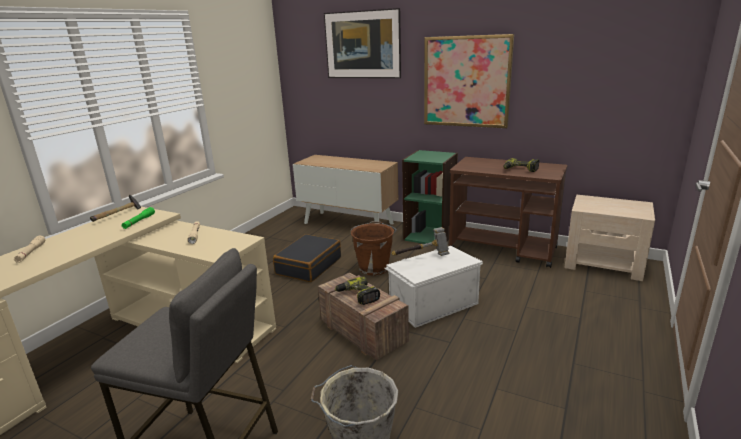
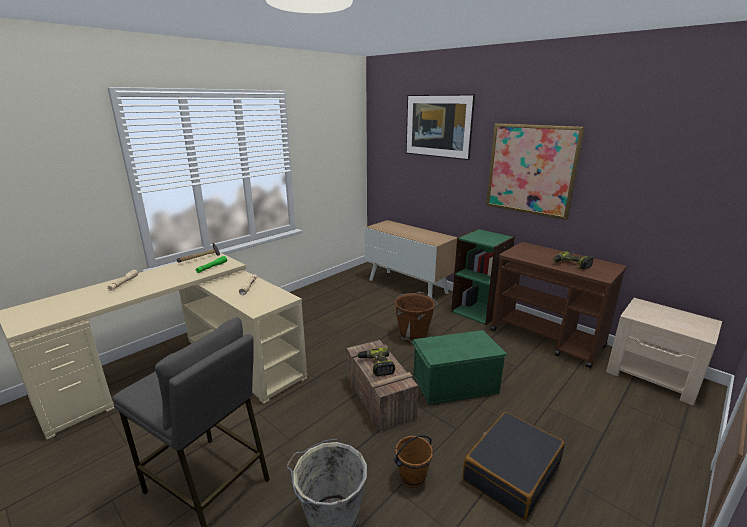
camera: 15 degrees right, 0 degrees up
black suitcase [273,234,341,282] -> black suitcase moved to [463,412,565,520]
white storage box [384,246,483,328] -> green storage box [412,330,508,405]
hammer [392,227,449,256] -> none
none -> brown bucket [394,435,433,488]

